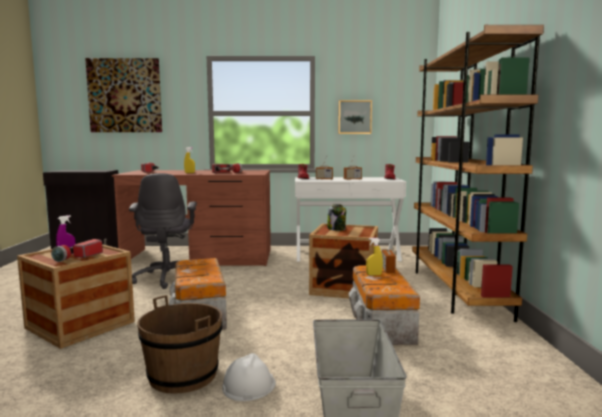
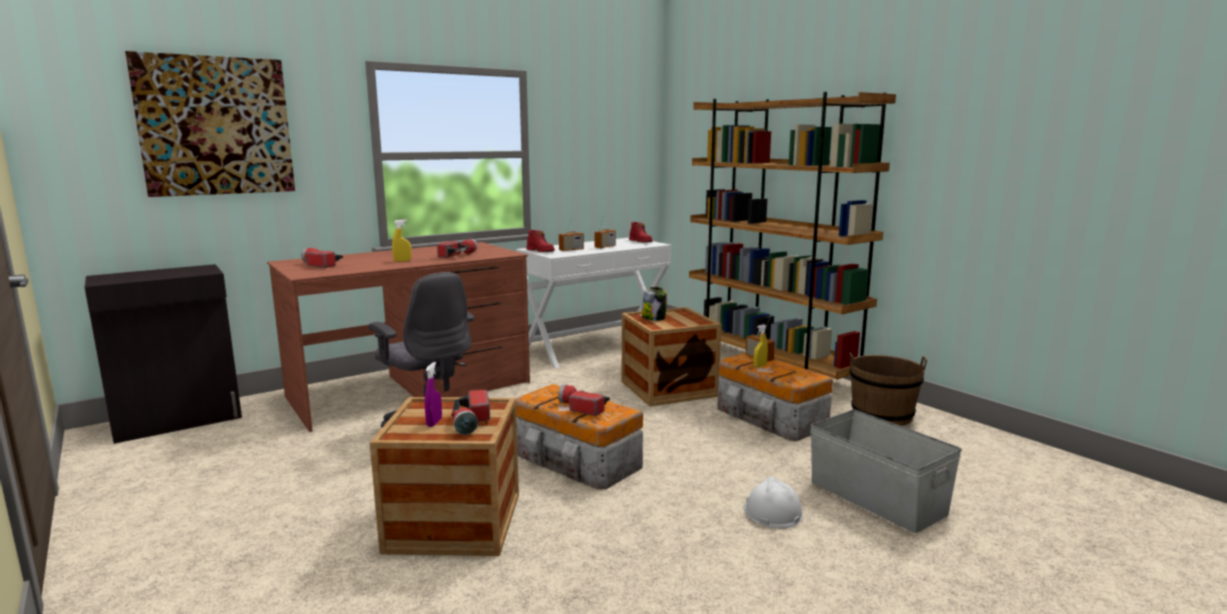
camera: 35 degrees left, 5 degrees up
brown bucket [137,295,222,394] -> brown bucket moved to [850,353,927,426]
picture [338,100,372,134] -> none
none -> flashlight [558,384,610,416]

